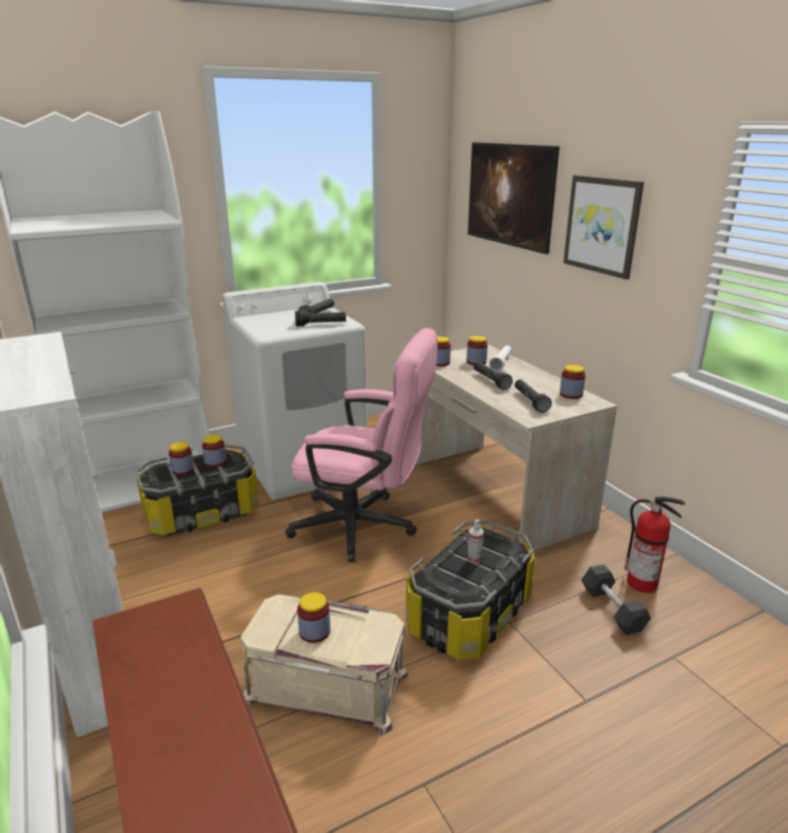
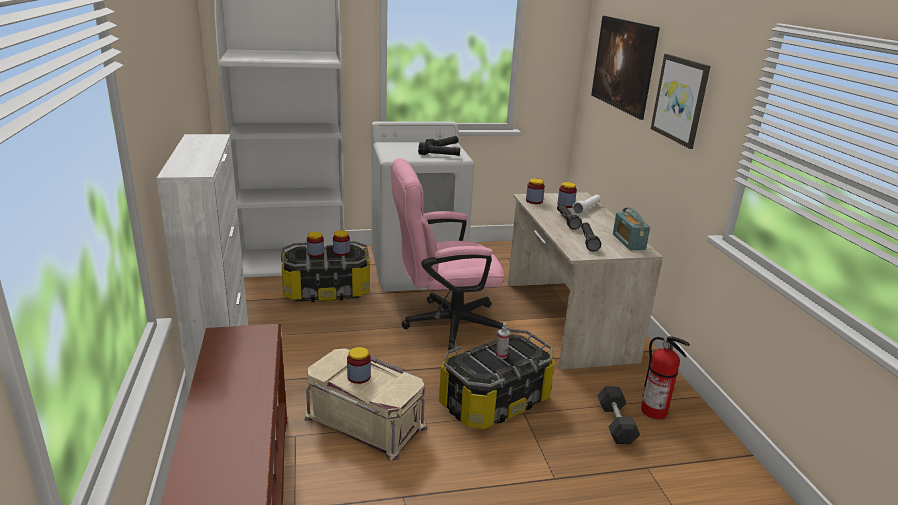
camera: 15 degrees right, 0 degrees up
pink office chair [285,328,438,562] -> pink office chair turned 135 degrees clockwise [392,158,508,350]
jar [560,365,586,399] -> radio [613,208,650,250]

